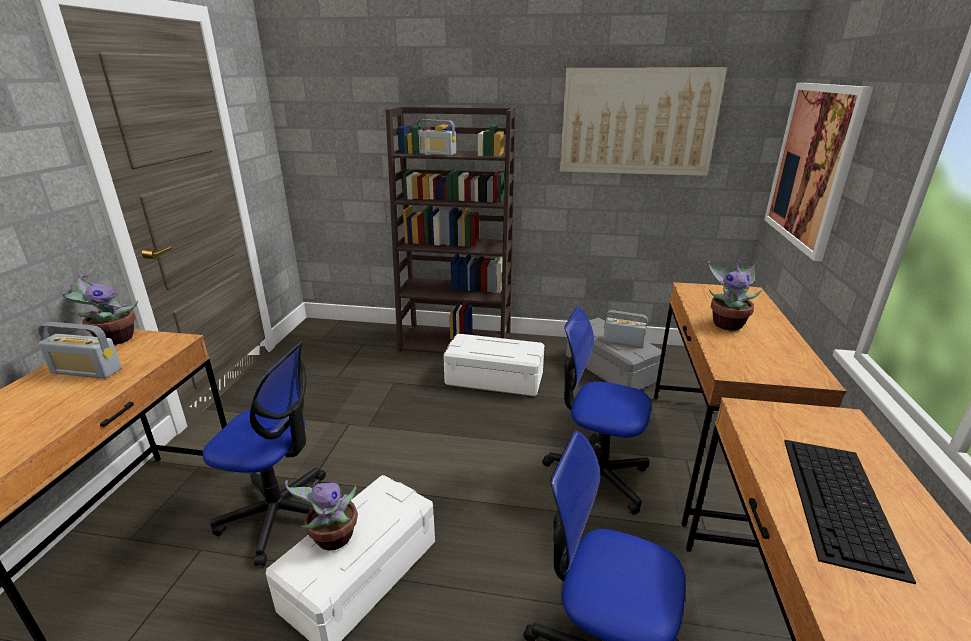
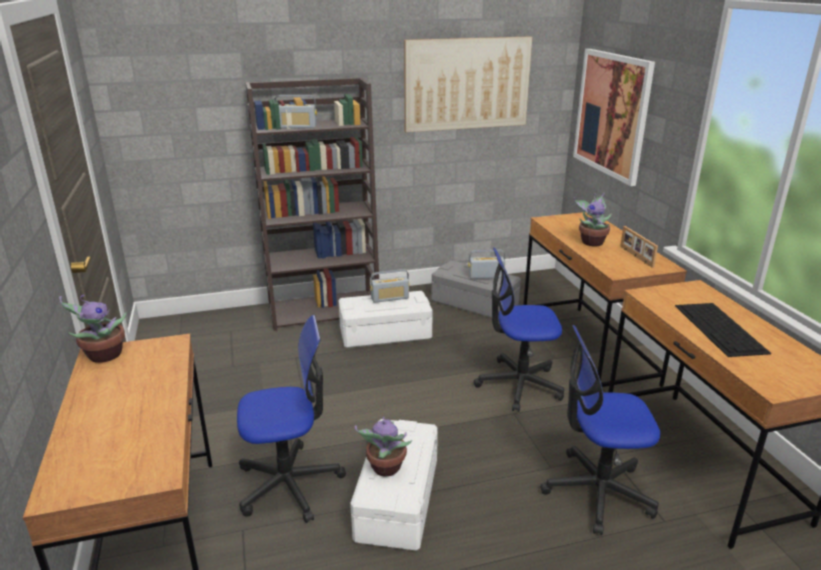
camera: 25 degrees left, 0 degrees up
radio [38,322,122,379] -> radio moved to [370,269,410,303]
none -> picture frame [620,226,658,268]

